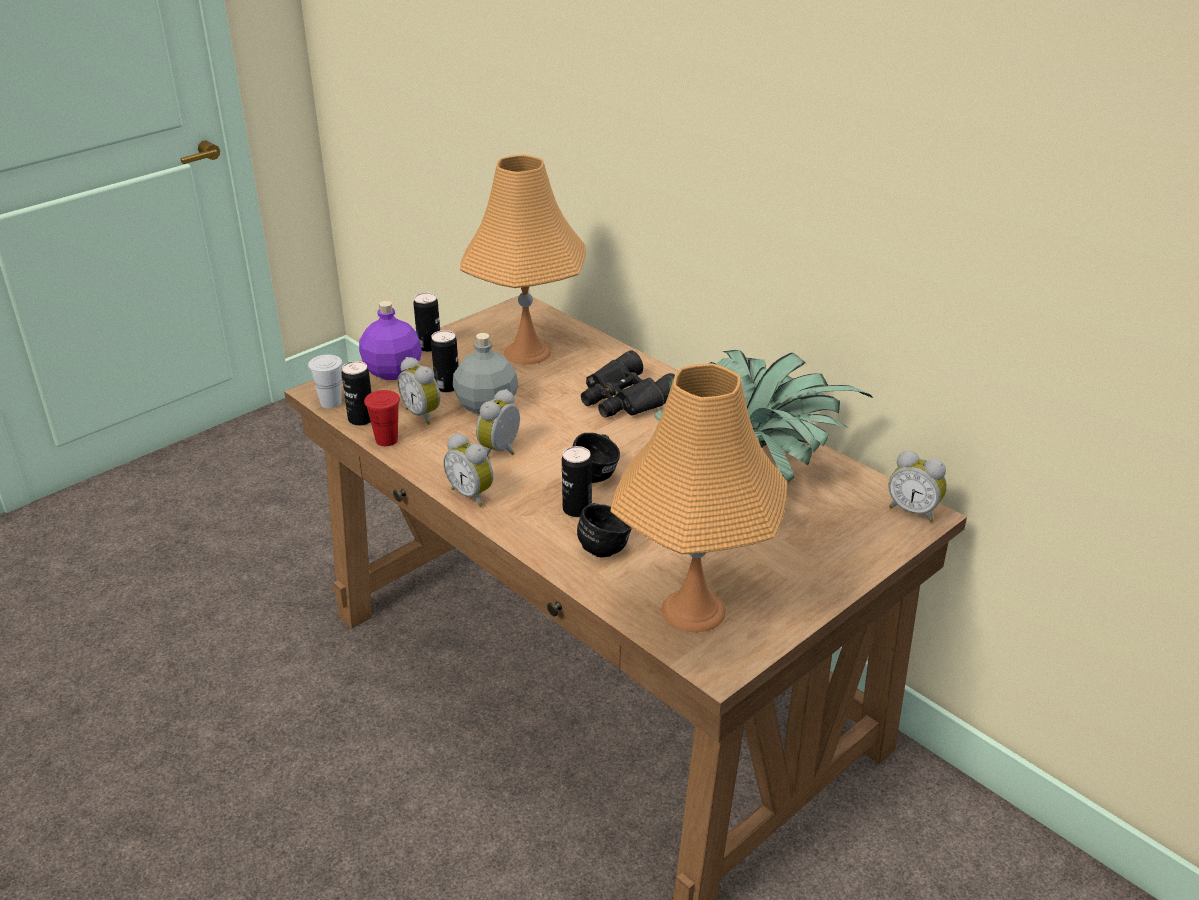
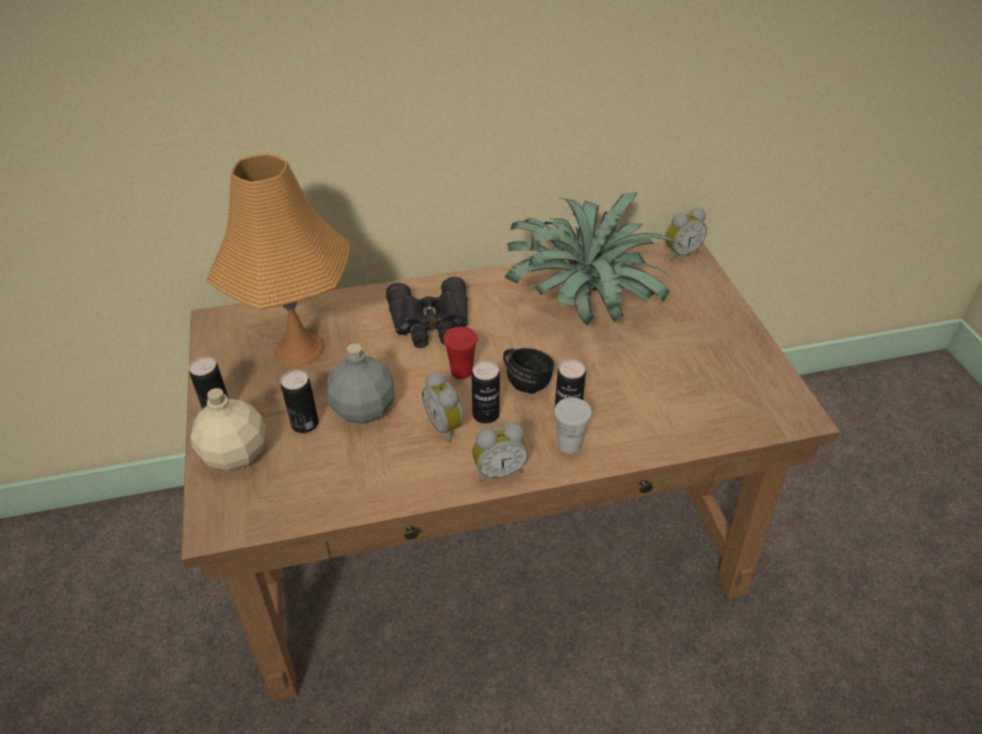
camera: 60 degrees left, 10 degrees up
white cup [308,355,342,408] -> white cup moved to [554,397,592,454]
can [341,361,371,426] -> can moved to [472,361,500,424]
purple bottle [359,301,422,380] -> beige bottle [190,388,266,471]
red cup [364,390,400,446] -> red cup moved to [443,326,478,379]
alarm clock [398,357,441,425] -> none
black mug [577,503,632,557] -> none
orange table lamp [610,363,787,633] -> none

